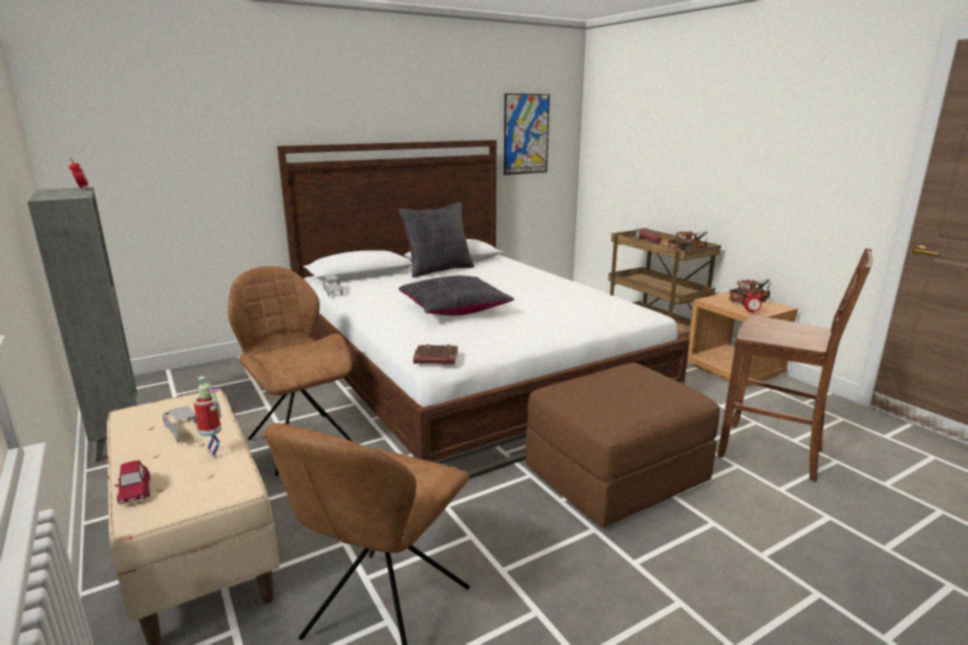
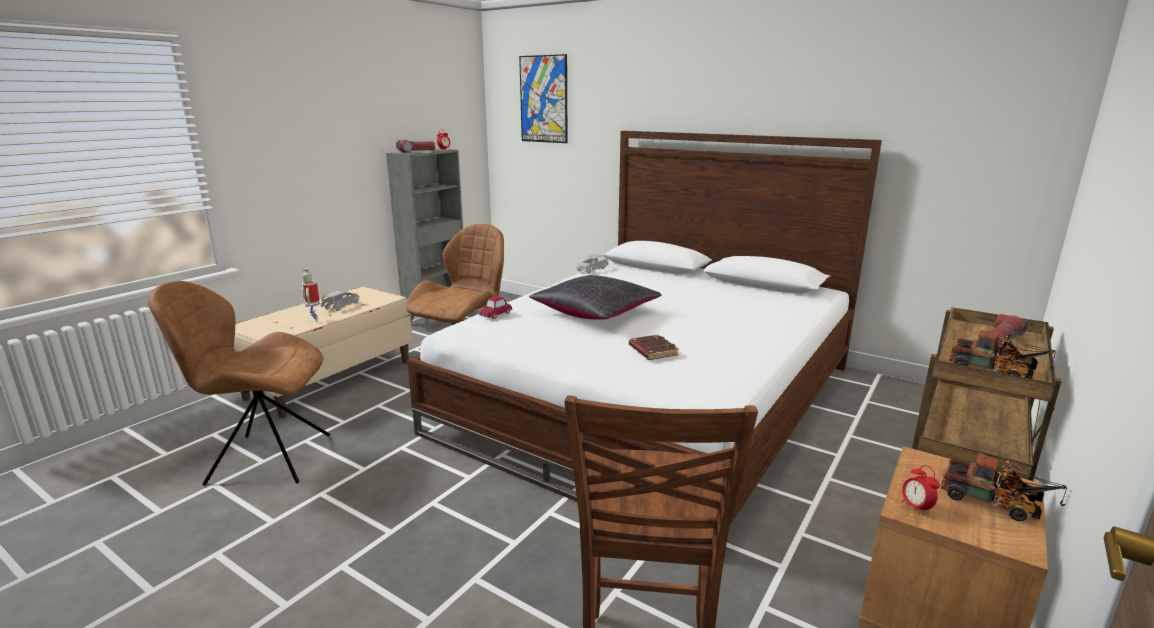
camera: 65 degrees right, 0 degrees up
toy car [115,461,150,505] -> toy car moved to [479,296,512,319]
toy robot [194,376,221,459] -> toy robot turned 135 degrees clockwise [302,268,320,322]
black pillow [398,203,474,278] -> none
brown book [413,344,458,364] -> brown book moved to [629,335,679,360]
picture [504,94,550,175] -> picture moved to [519,54,568,143]
brown ottoman [526,363,720,528] -> none
none -> flashlight [396,140,435,152]

